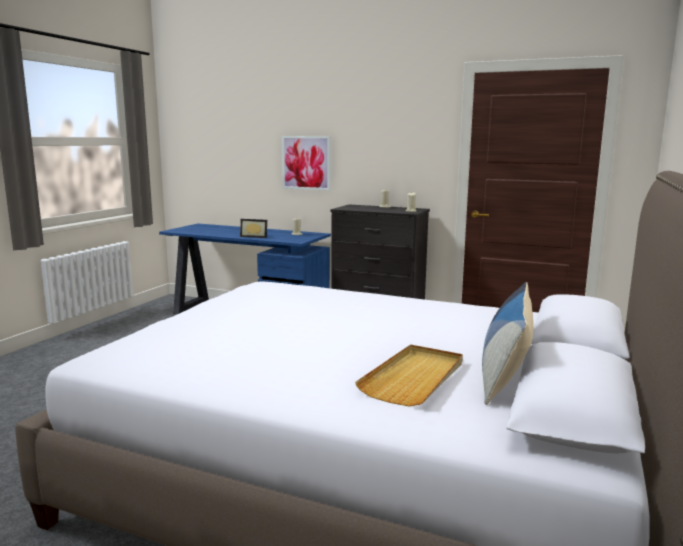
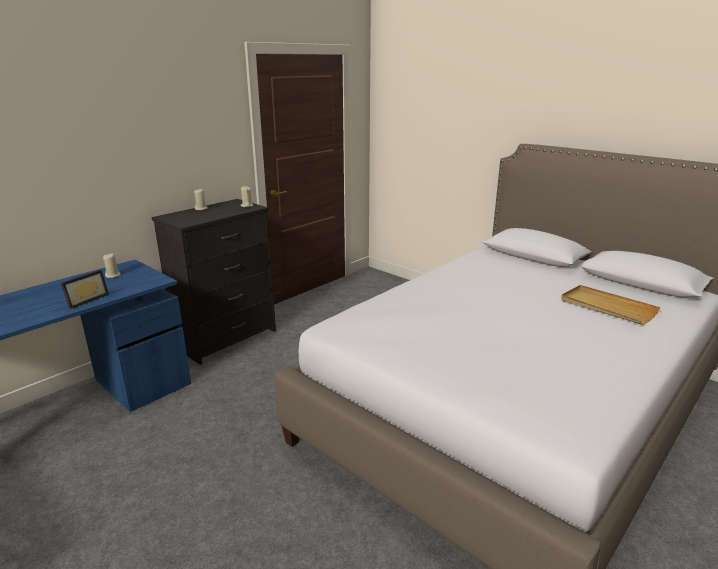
camera: 70 degrees left, 10 degrees up
picture [282,136,331,191] -> none
pillow [482,282,534,405] -> none

